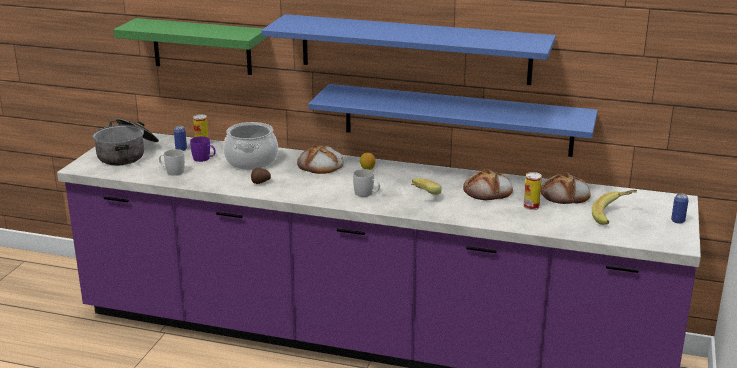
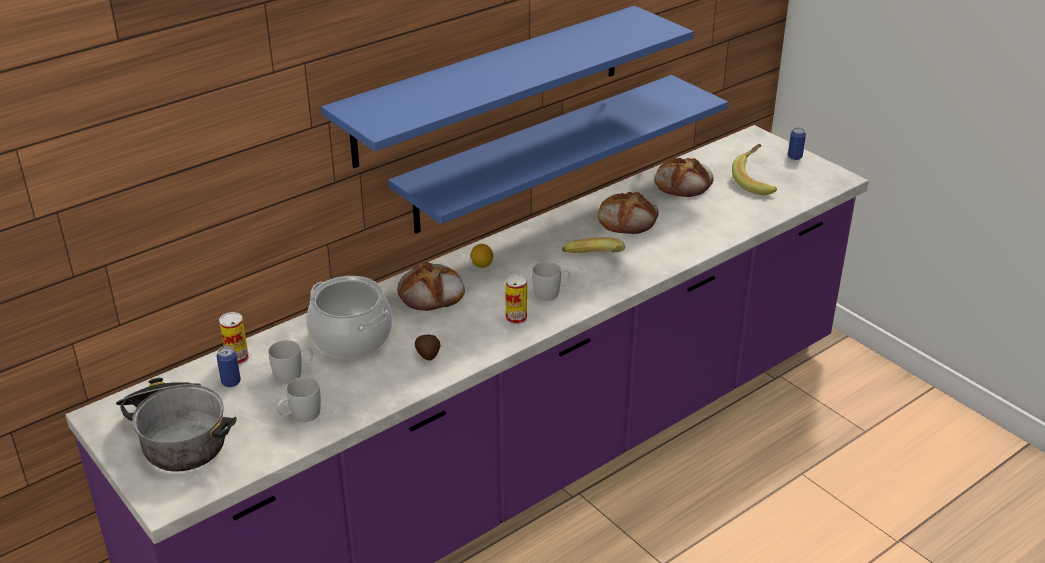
camera: 55 degrees left, 10 degrees up
green shelf [114,18,267,75] -> none
purple mug [190,136,216,162] -> white mug [268,340,313,384]
can [524,172,542,210] -> can moved to [505,274,527,325]

